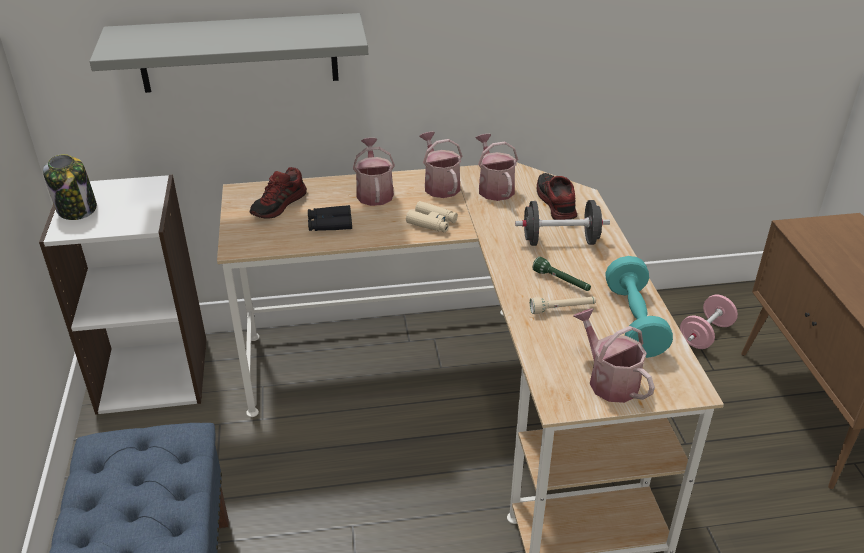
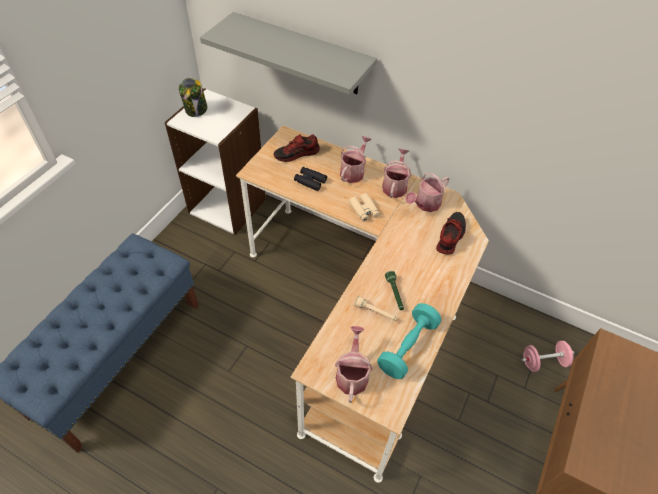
camera: 35 degrees right, 15 degrees up
watering can [475,134,518,201] -> watering can turned 150 degrees counterclockwise [405,173,449,212]
black dumbbell [515,200,610,246] -> none

